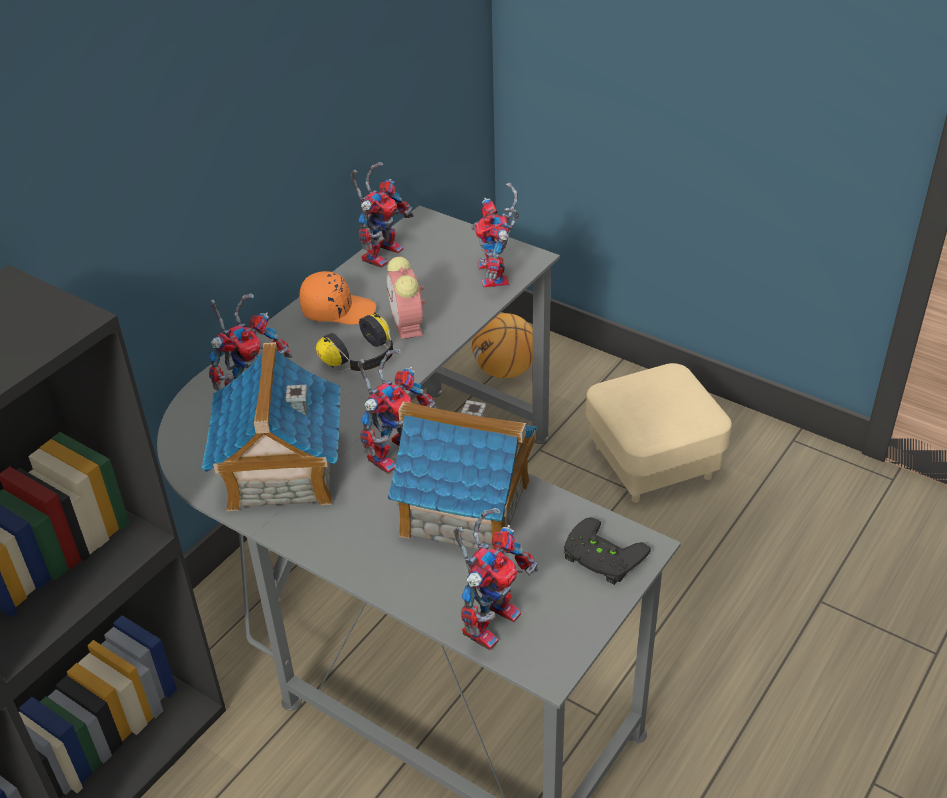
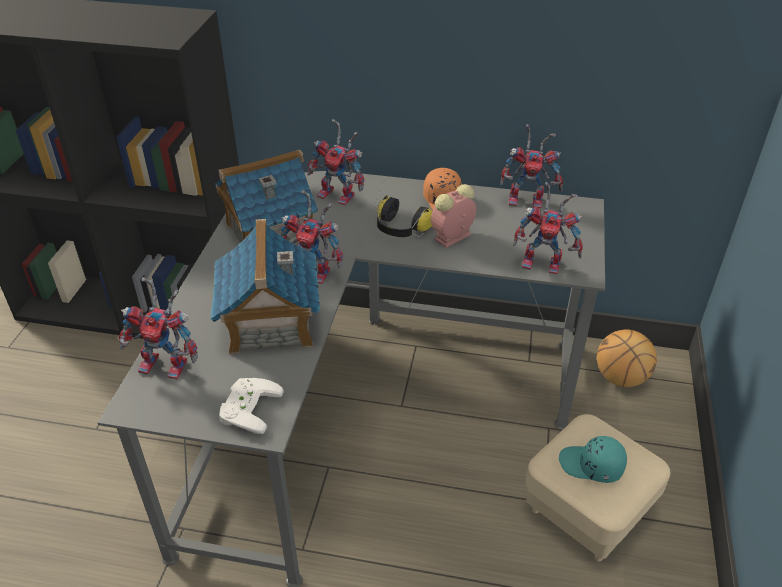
camera: 65 degrees right, 0 degrees up
toy robot [471,183,519,288] -> toy robot turned 135 degrees counterclockwise [513,182,583,274]
black game controller [564,517,651,585] -> white game controller [219,378,284,434]
none -> turquoise cap [559,436,627,483]

